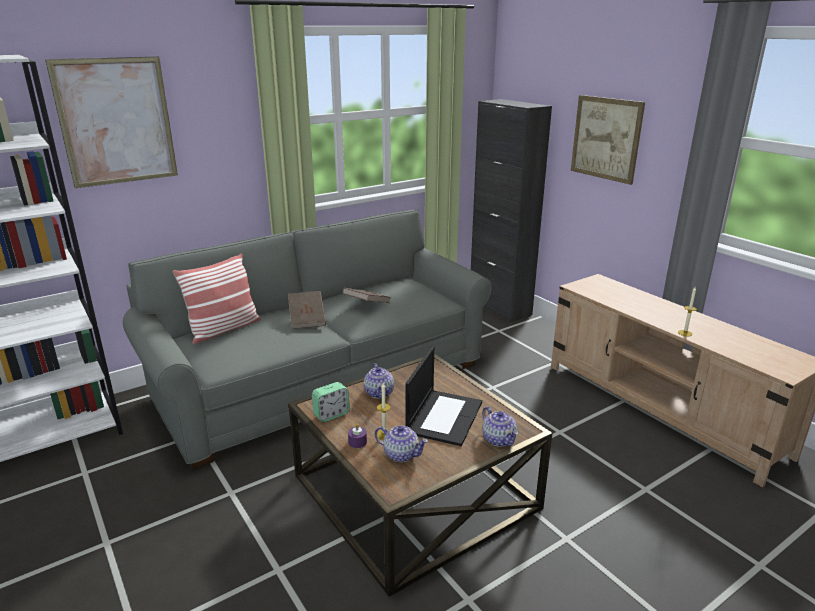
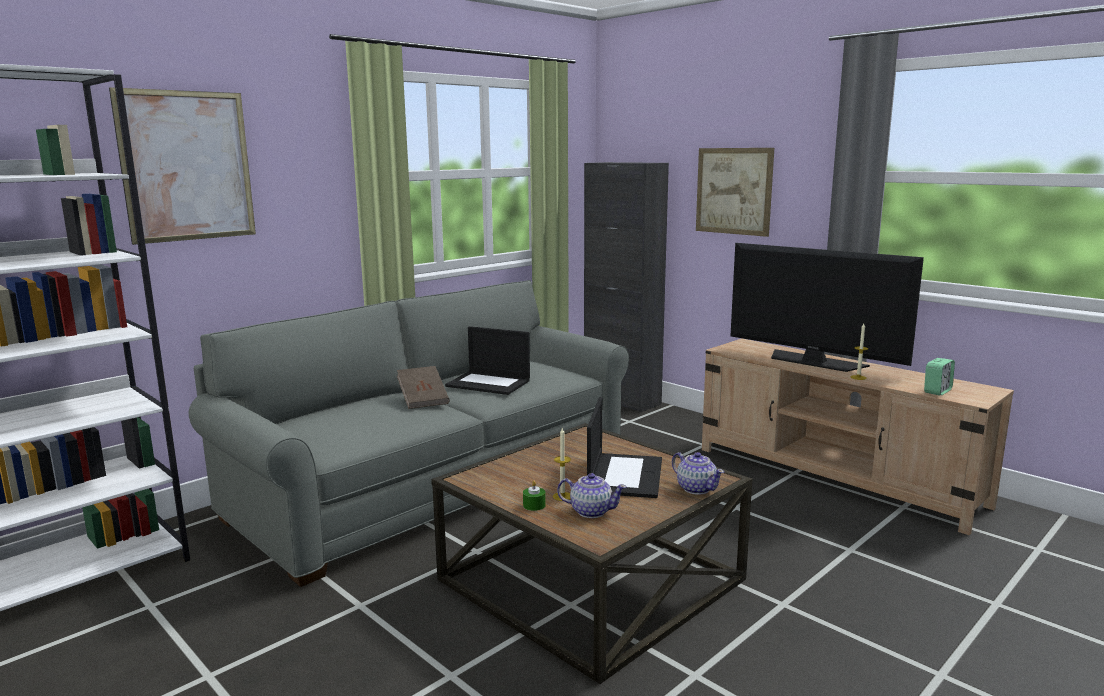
camera: 10 degrees left, 10 degrees down
pillow [172,253,261,344] -> none
alarm clock [312,382,350,422] -> alarm clock moved to [924,358,955,395]
brown book [342,288,391,303] -> laptop [445,326,530,395]
purple candle [348,424,367,448] -> green candle [523,481,546,511]
teapot [364,363,394,399] -> none
none -> television [730,243,924,372]

